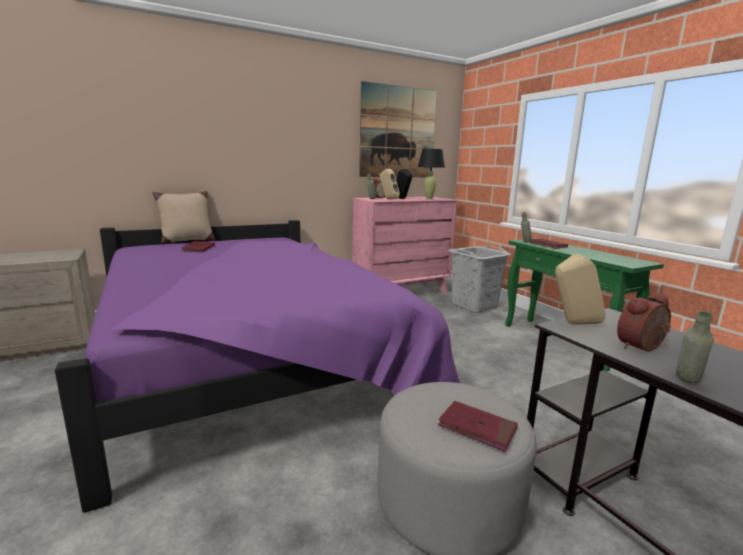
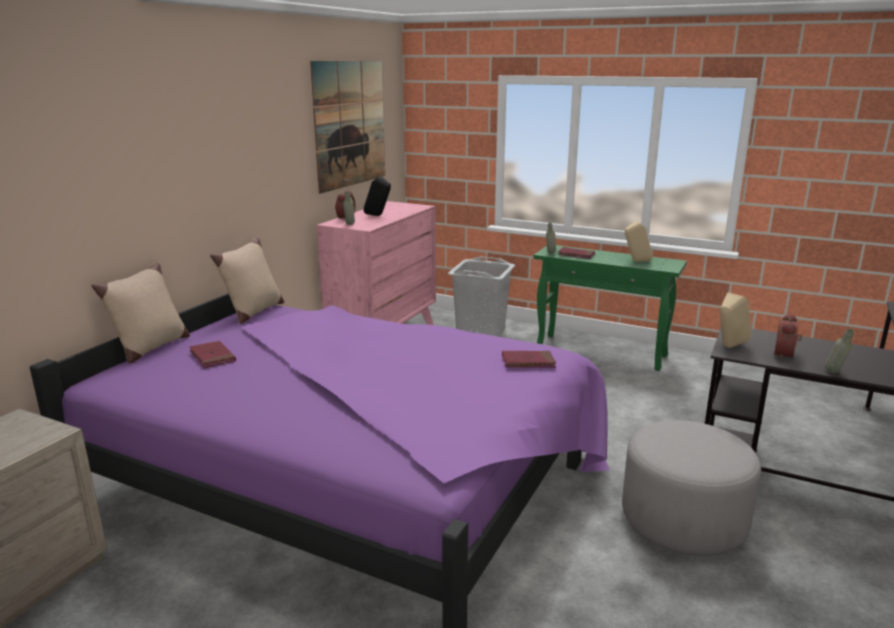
camera: 35 degrees left, 5 degrees up
beige speaker [379,169,400,200] -> beige speaker moved to [625,221,653,262]
black table lamp [418,149,445,200] -> none
red book [438,401,518,452] -> red book moved to [502,351,556,367]
none -> beige pillow [210,237,284,324]

